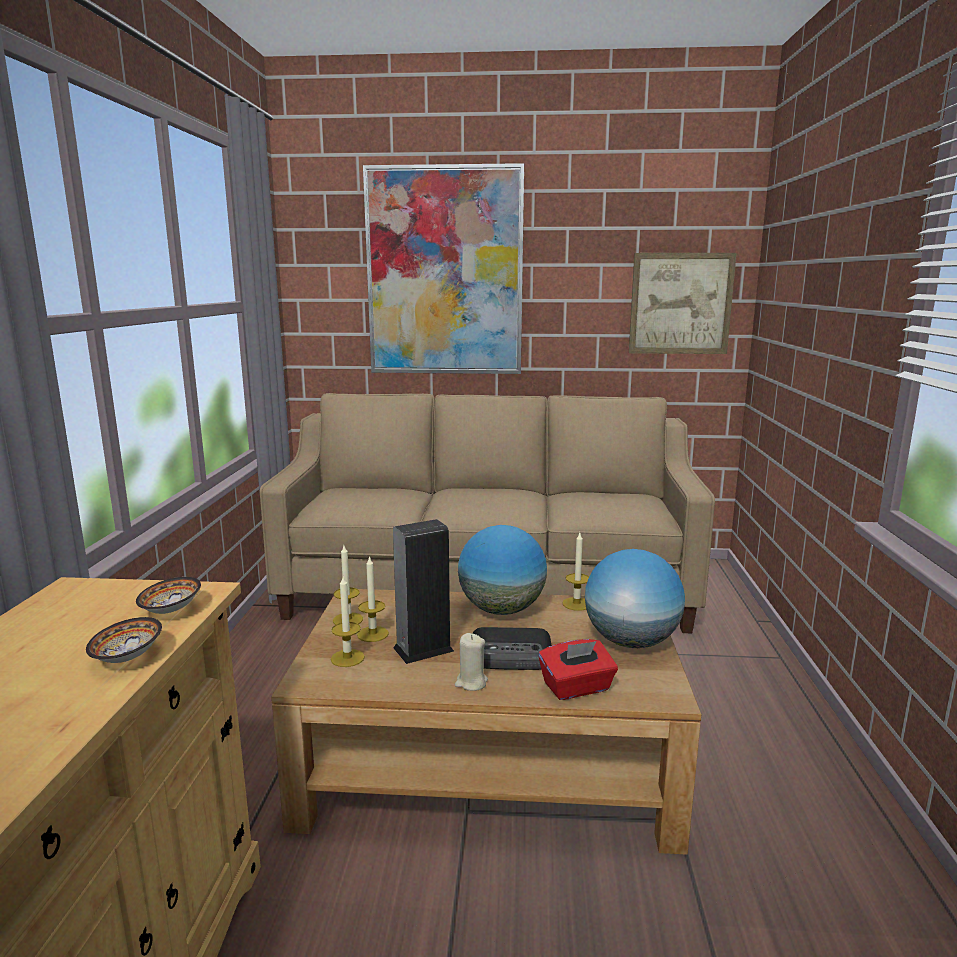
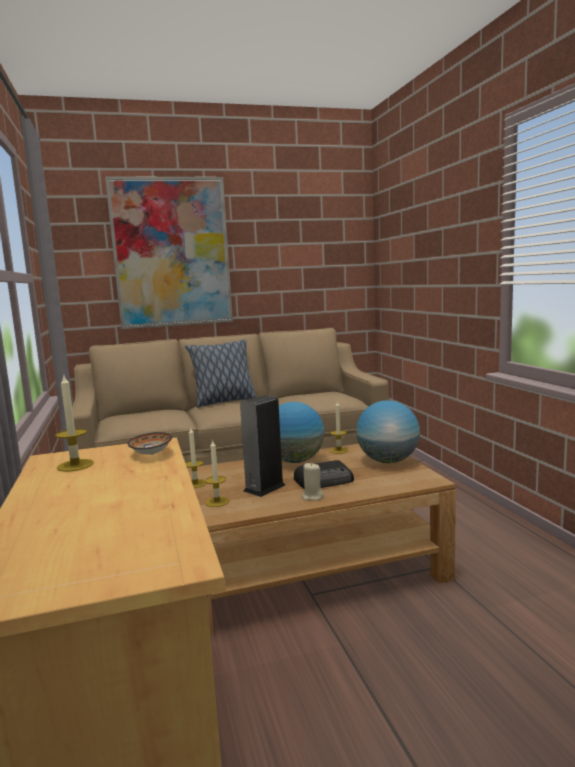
camera: 20 degrees left, 5 degrees down
bowl [86,617,162,663] -> none
candle [357,556,389,642] -> candle moved to [55,376,94,472]
red tissue box [538,639,618,700] -> none
picture [629,253,737,354] -> none
none -> pillow [185,339,257,408]

